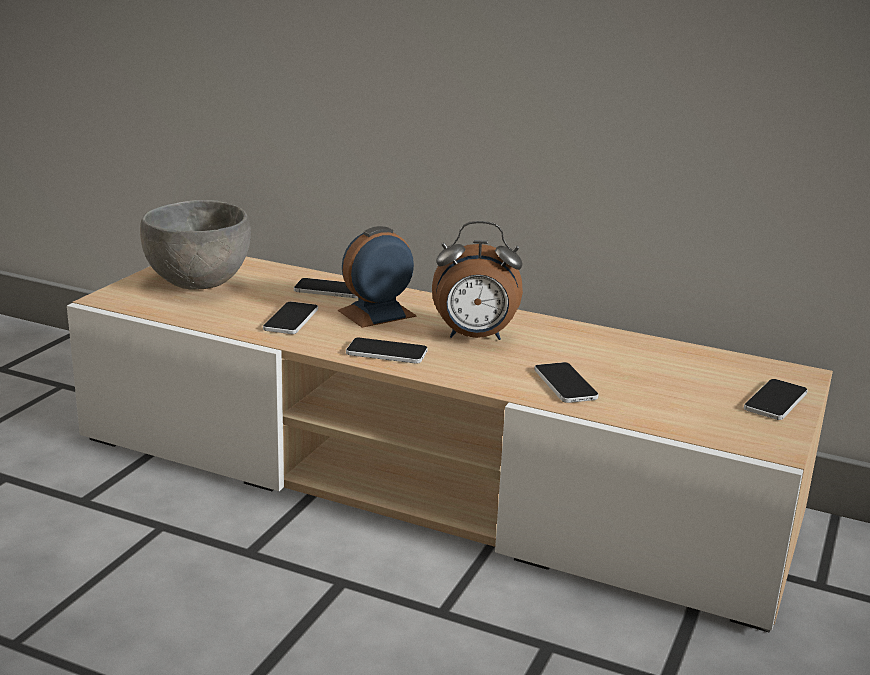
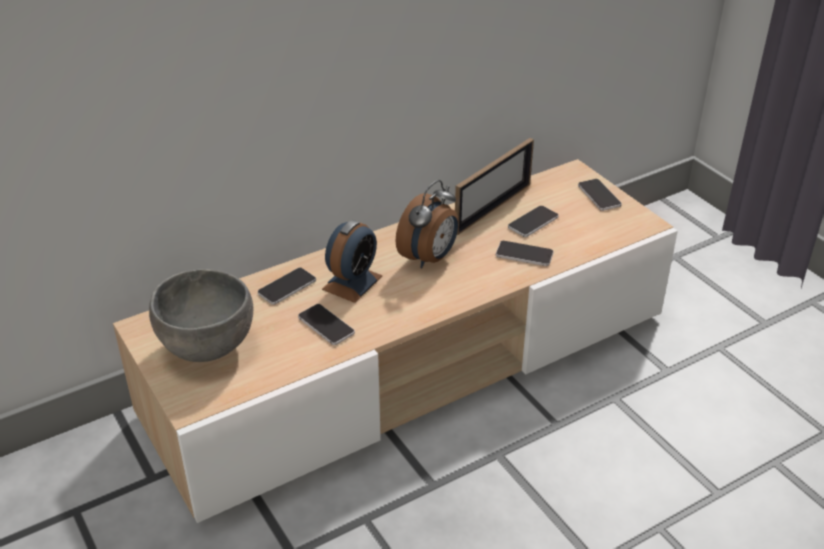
camera: 55 degrees left, 15 degrees up
alarm clock [338,226,417,328] -> alarm clock turned 150 degrees counterclockwise [322,220,383,303]
phone [346,338,428,364] -> phone moved to [508,206,558,237]
none -> picture frame [455,138,534,235]

